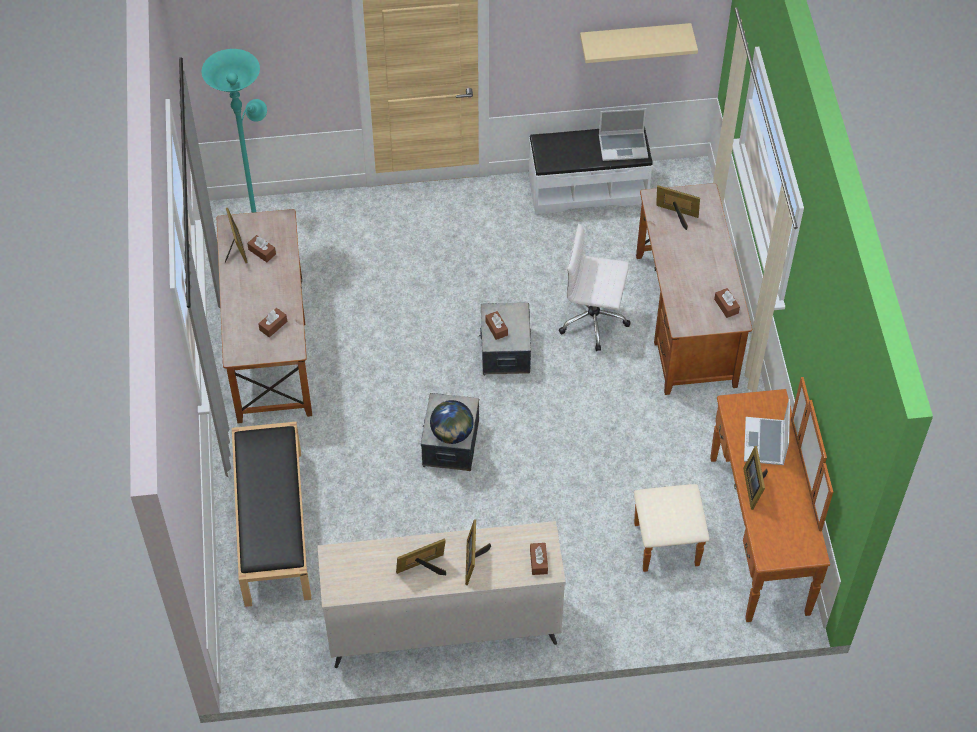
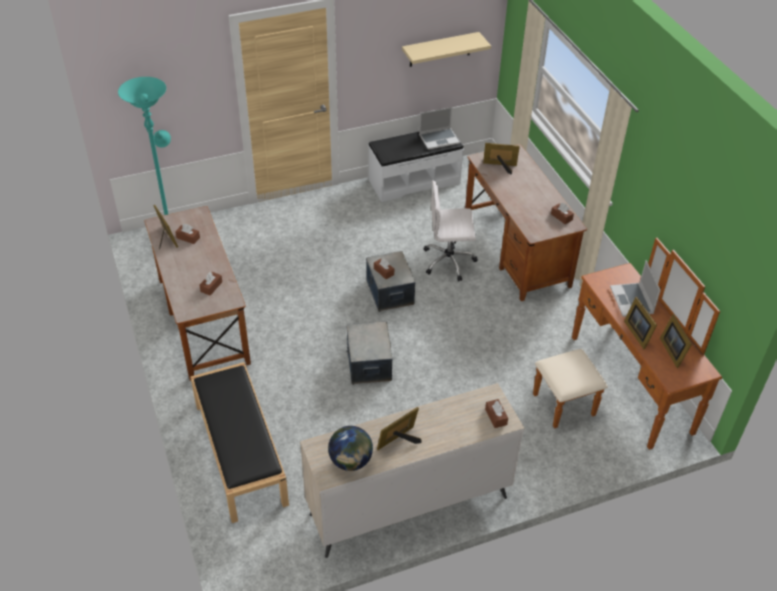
camera: 15 degrees left, 10 degrees down
globe [430,400,474,444] -> globe moved to [328,426,373,471]
picture frame [465,519,491,585] -> picture frame moved to [660,314,692,368]

